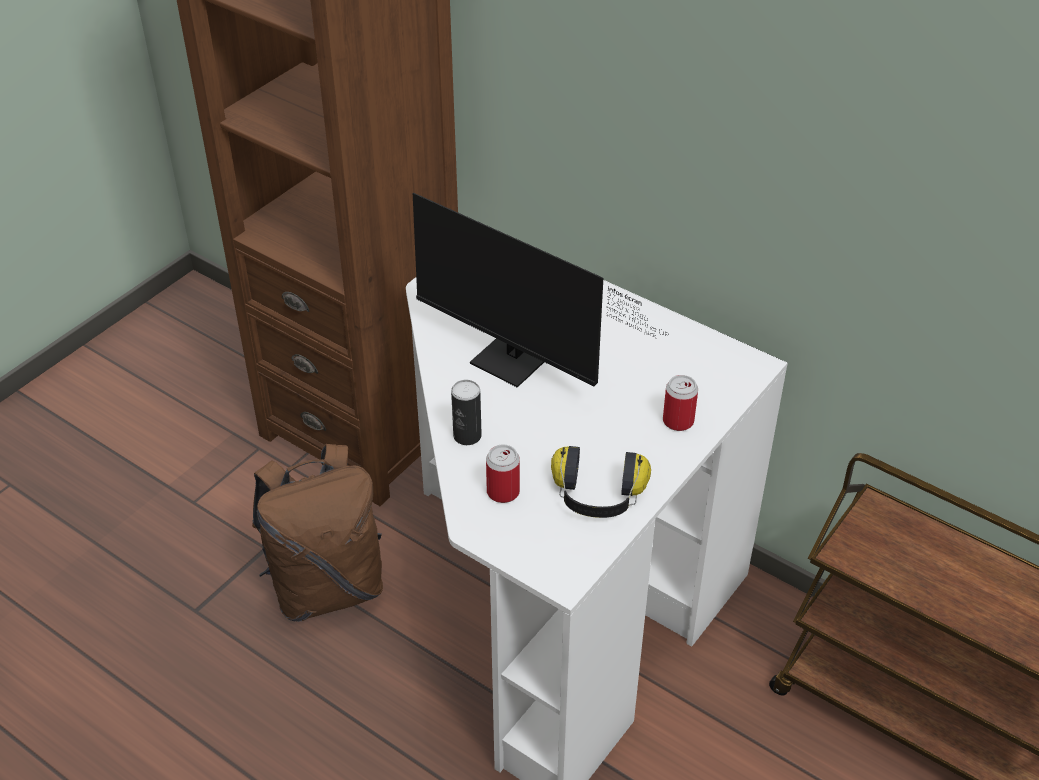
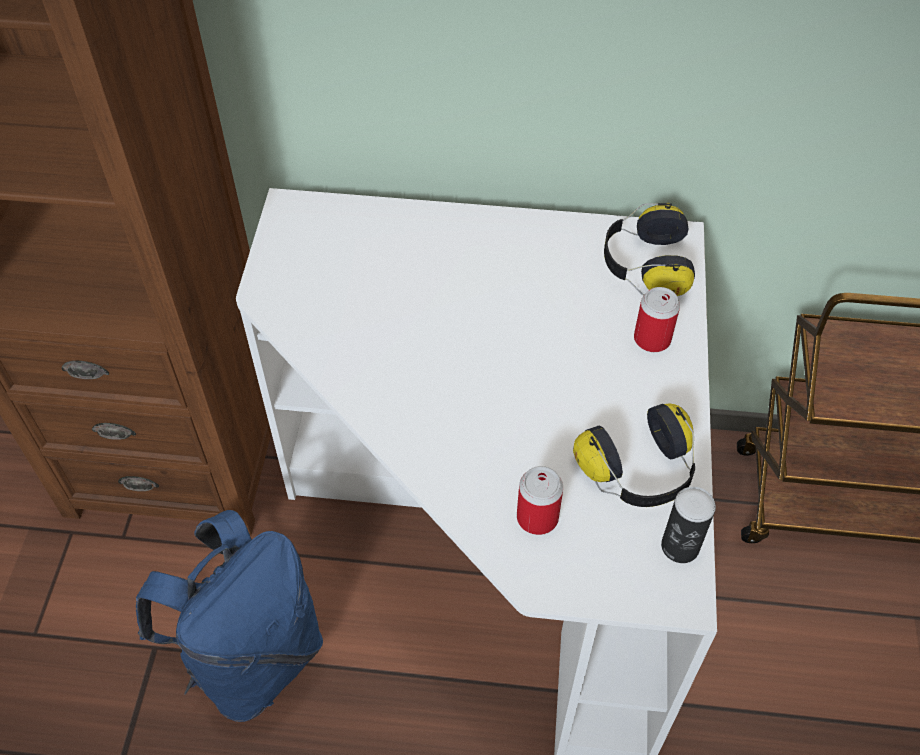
camera: 30 degrees left, 10 degrees up
brown backpack [252,444,383,622] -> blue backpack [136,510,323,722]
monitor [413,193,669,388] -> none
can [451,380,482,445] -> can moved to [661,487,716,563]
none -> headphones [604,203,695,296]

